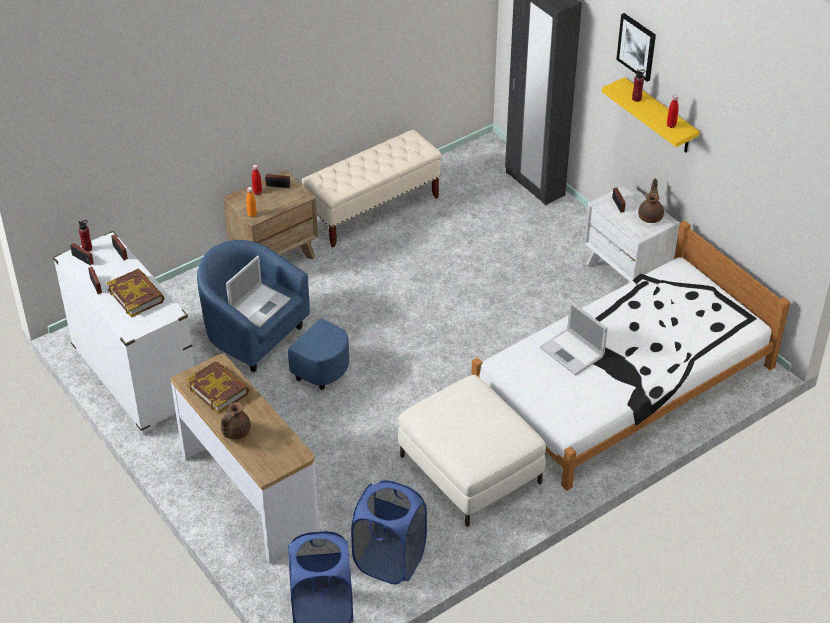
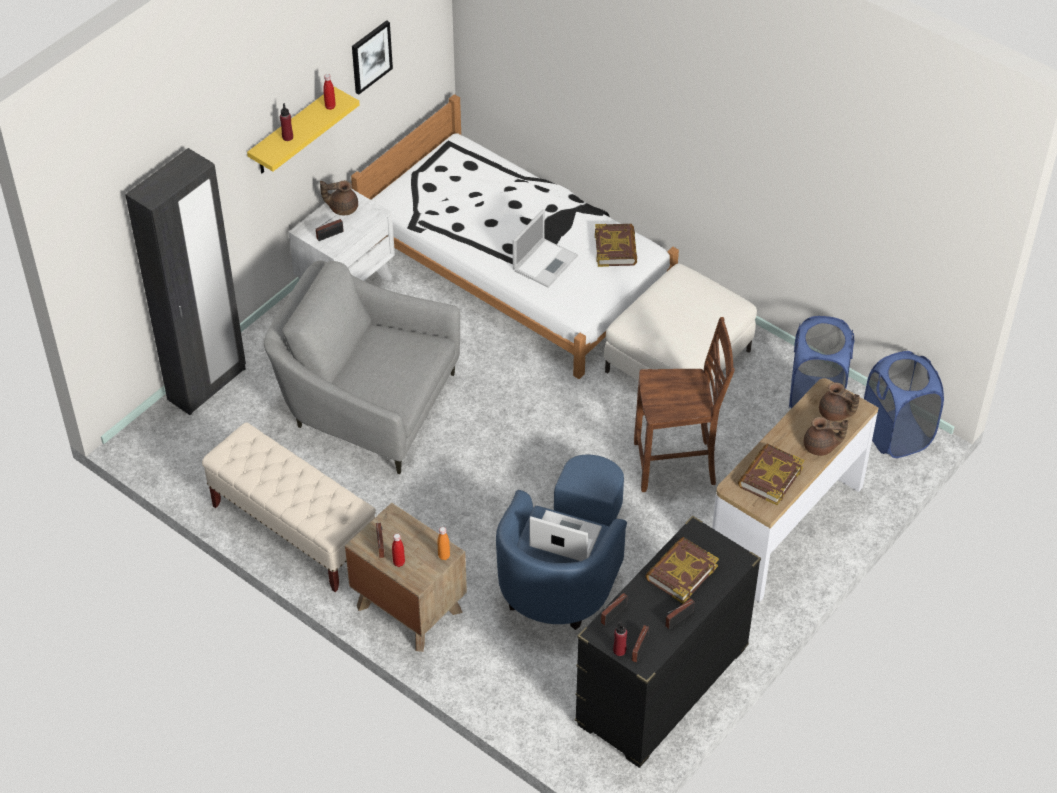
camera: 105 degrees left, 5 degrees up
white dresser [53,231,194,434] -> black dresser [575,515,761,768]
picture [616,13,656,81] -> picture moved to [352,20,393,94]
none -> grey armchair [264,260,460,474]
none -> book [595,224,637,267]
none -> brown chair [634,317,735,492]
none -> brown teapot [819,382,860,421]

